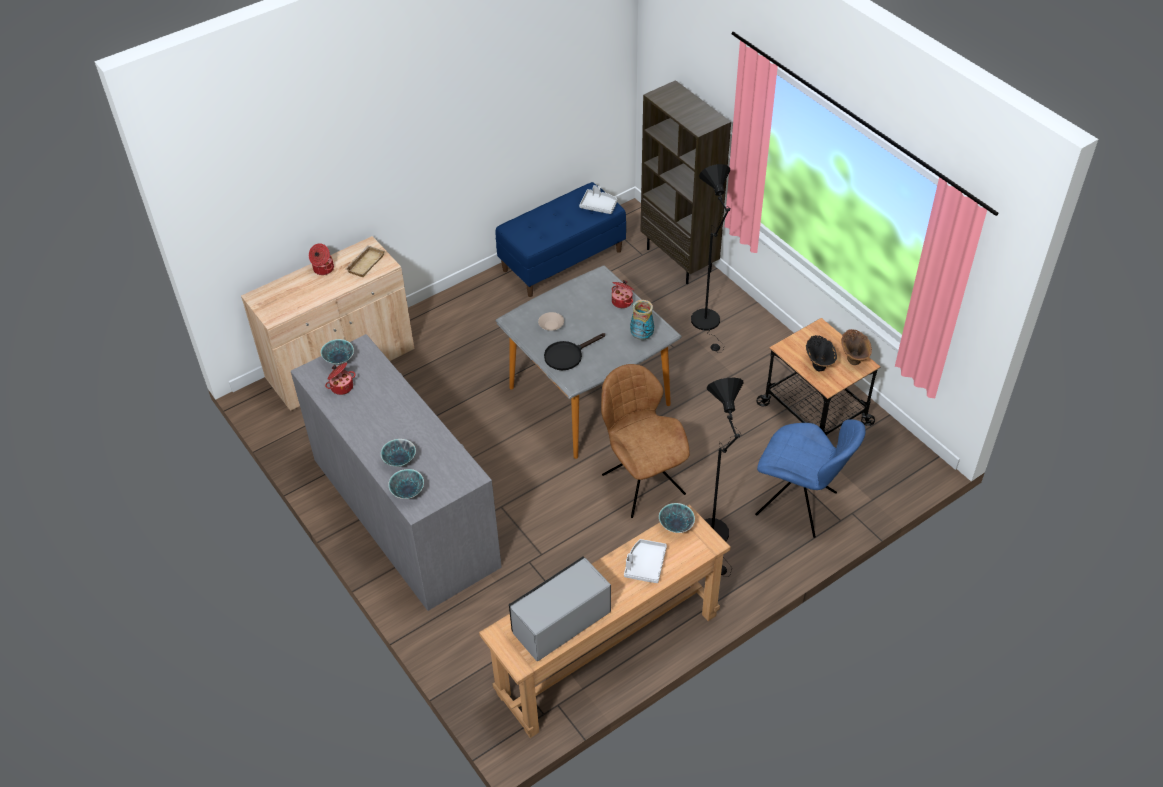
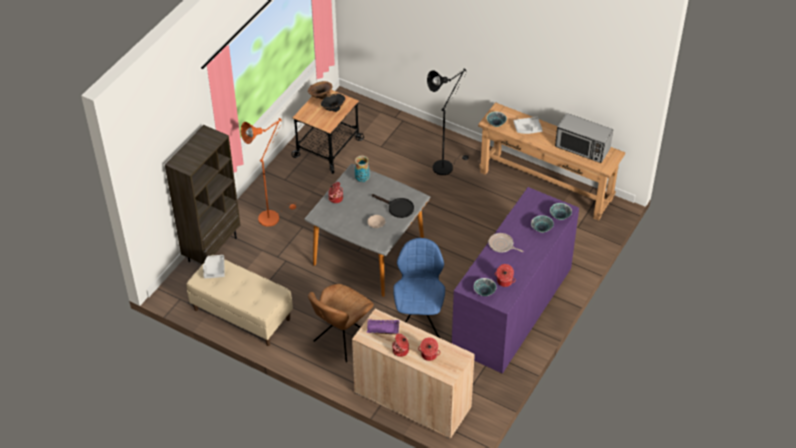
camera: 115 degrees left, 0 degrees up
grey dresser [291,334,502,611] -> purple dresser [452,187,579,373]
beige tray [345,245,385,277] -> purple tray [367,319,399,335]
blue bench [495,182,626,297] -> beige bench [186,254,293,346]
brown chair [601,364,690,518] -> brown chair moved to [308,284,374,362]
black floor lamp [691,164,731,353] -> orange floor lamp [241,118,297,227]
blue chair [755,419,866,538] -> blue chair moved to [393,238,445,338]
none -> cooking pot [418,337,441,361]
none -> frying pan [489,233,523,252]

